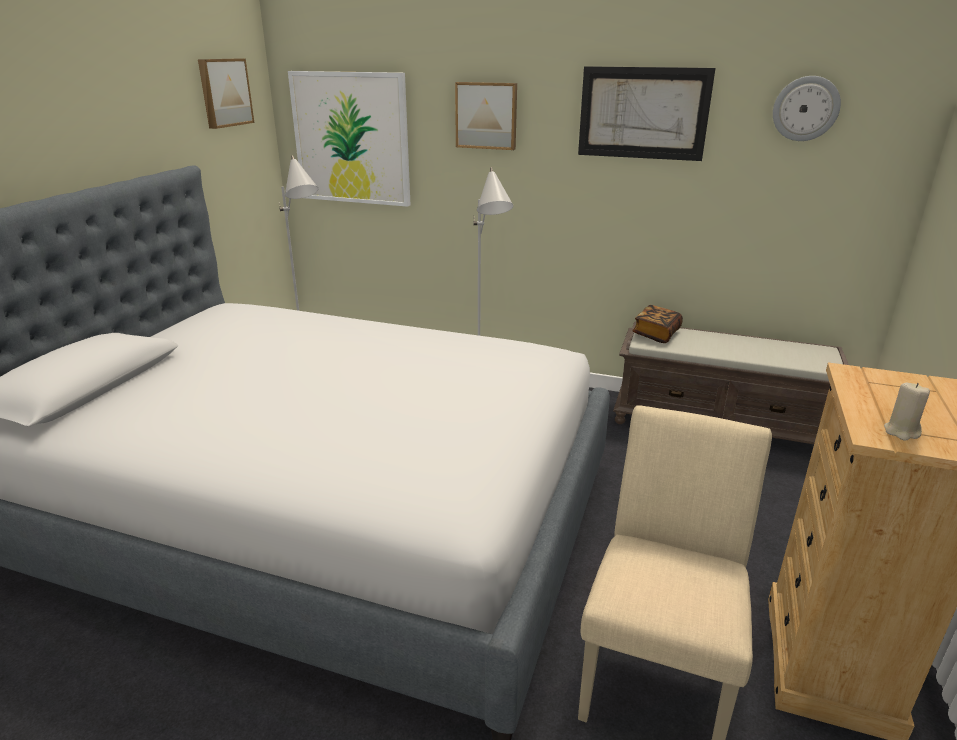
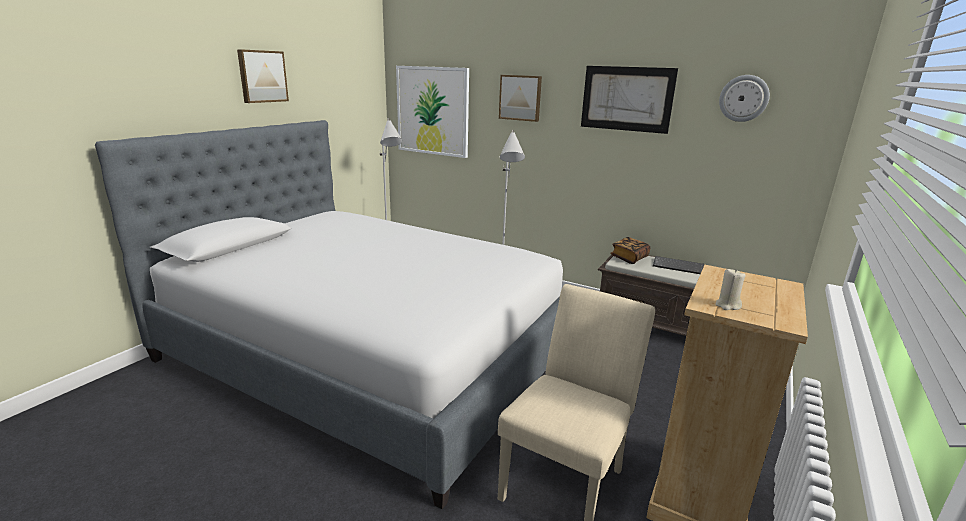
camera: 10 degrees right, 5 degrees down
picture [198,58,254,129] -> picture moved to [237,49,289,103]
none -> keyboard [653,256,704,274]

